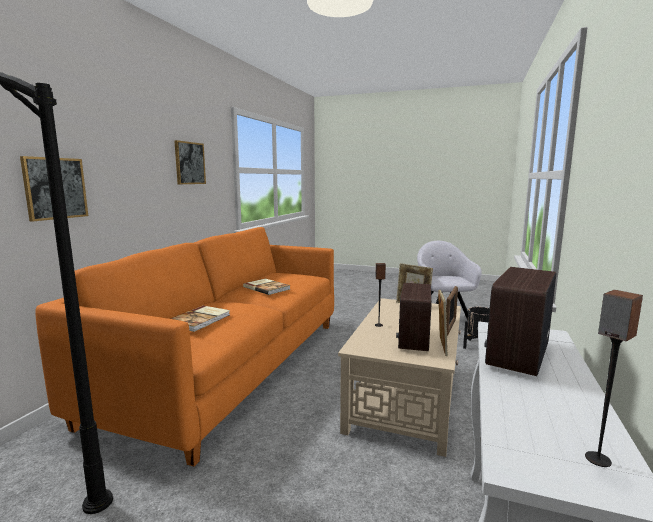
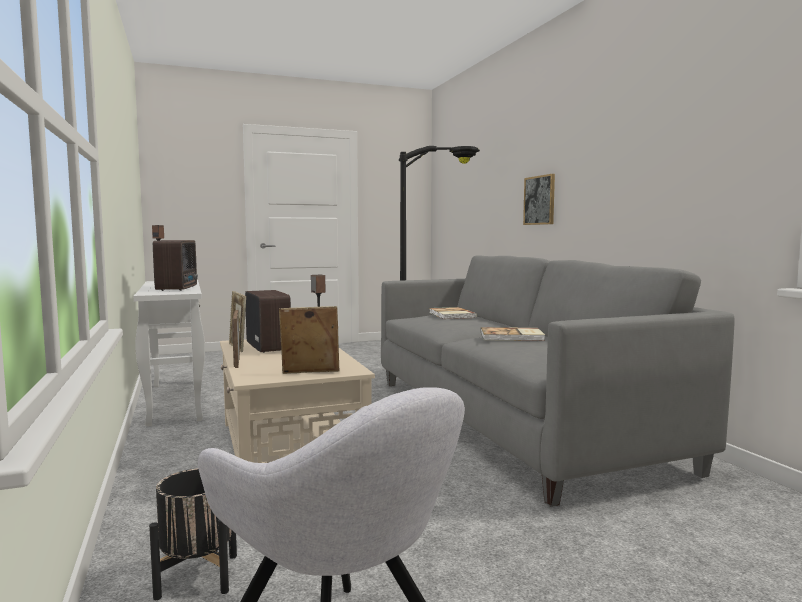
camera: 140 degrees right, 5 degrees down
orange sofa [35,227,334,467] -> grey sofa [381,255,735,507]
picture [174,140,206,184] -> none

